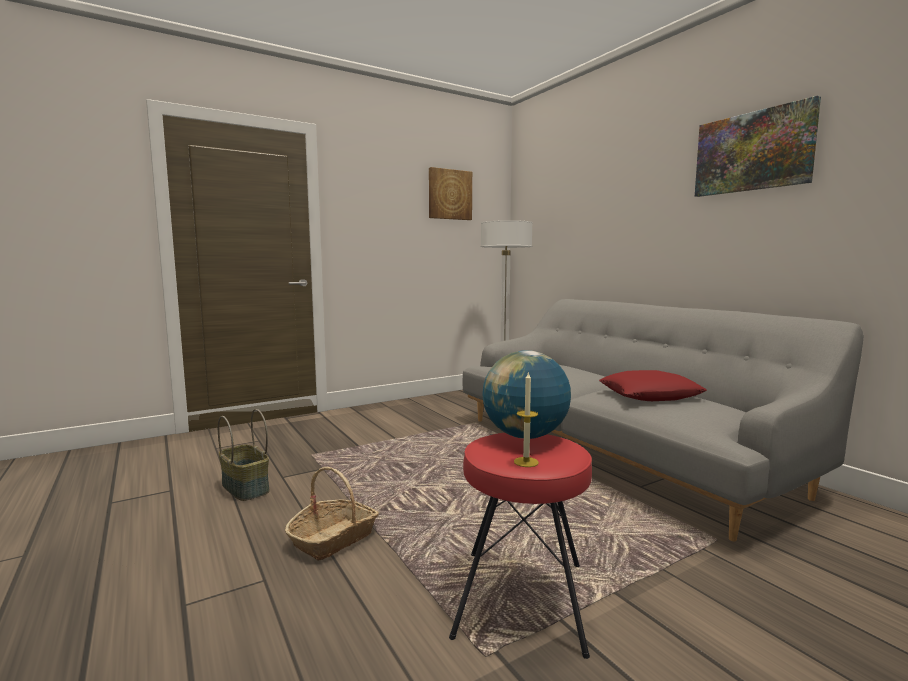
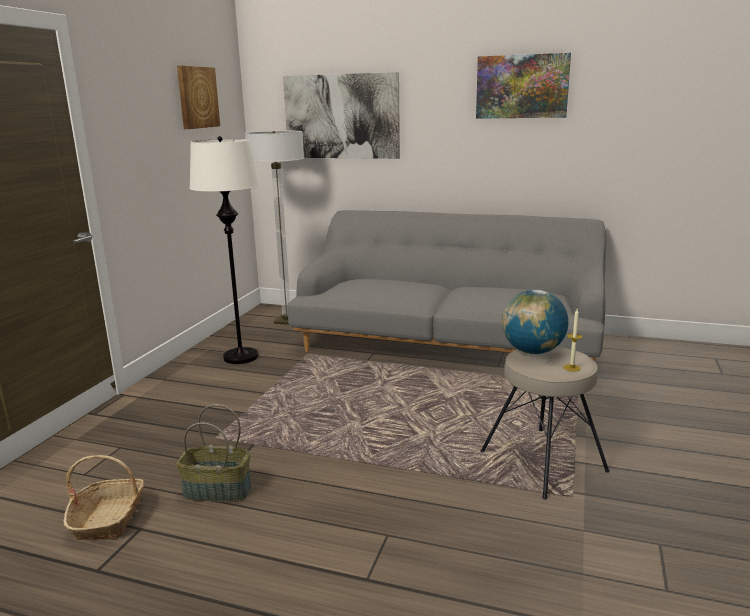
camera: 40 degrees left, 10 degrees up
basket [285,467,379,561] -> basket moved to [64,455,144,540]
red stool [449,433,592,659] -> beige stool [480,347,609,499]
red pillow [599,370,707,401] -> none
none -> white floor lamp [189,136,259,364]
none -> picture [283,72,400,159]

